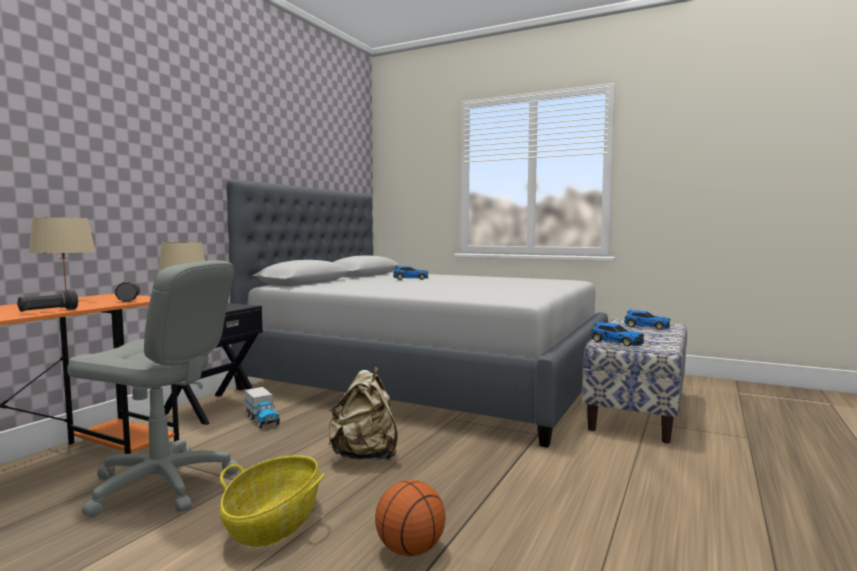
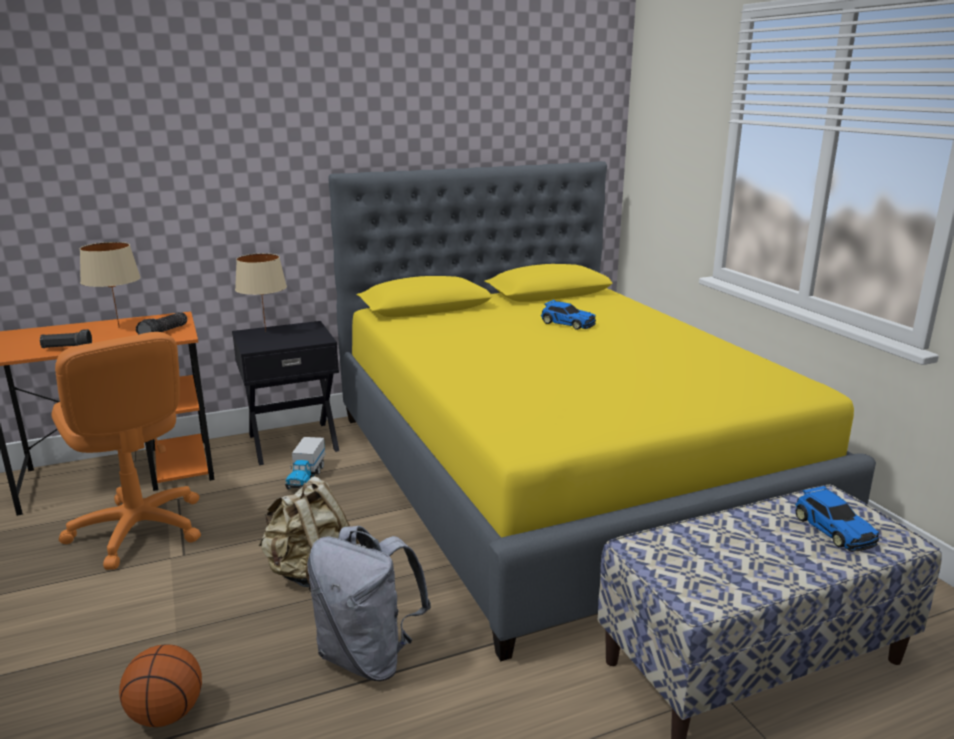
camera: 40 degrees right, 15 degrees up
grey office chair [67,260,239,517] -> orange office chair [52,332,201,570]
basket [220,455,325,547] -> none
grey bed [226,180,608,448] -> yellow bed [328,161,876,661]
toy car [591,321,644,346] -> none
none -> grey backpack [307,526,431,681]

